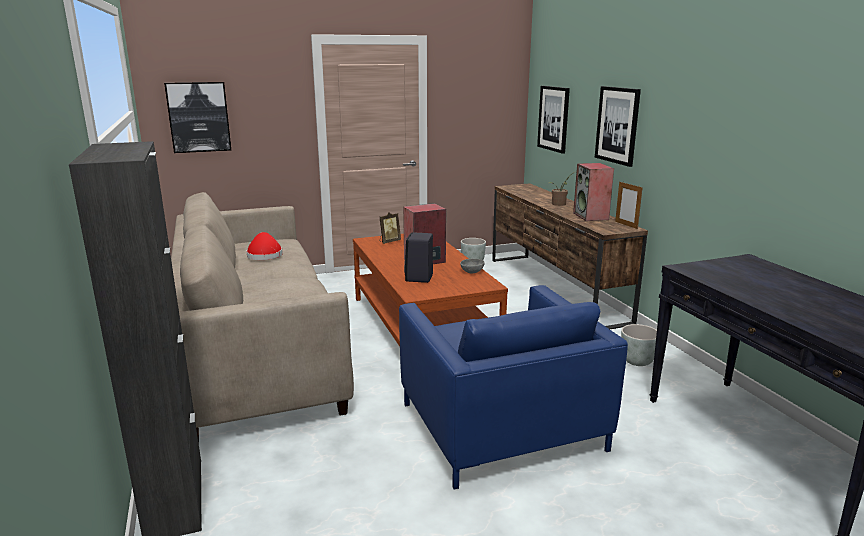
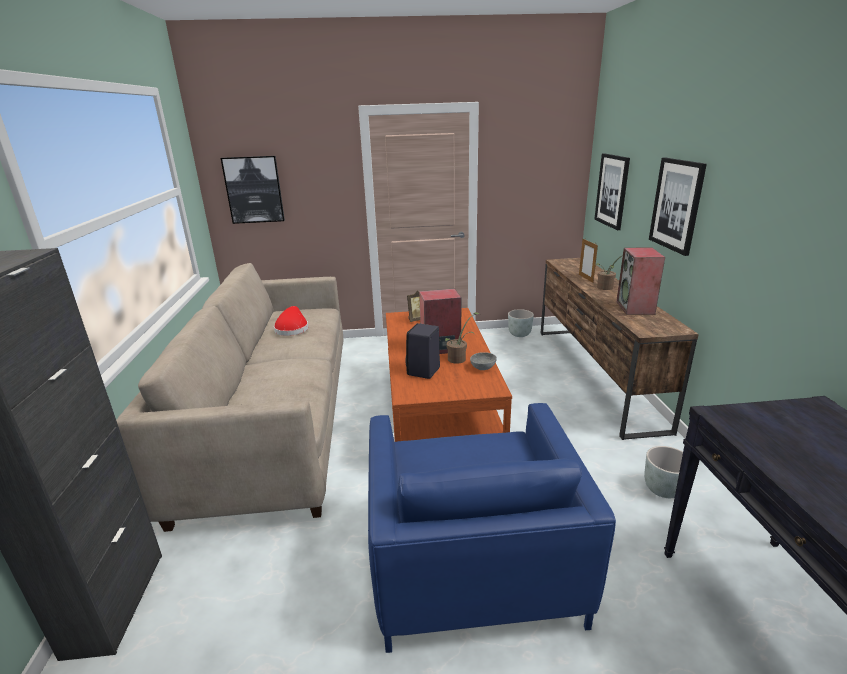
camera: 15 degrees right, 5 degrees up
picture frame [615,181,643,229] -> picture frame moved to [579,238,598,283]
none -> potted plant [445,312,479,364]

